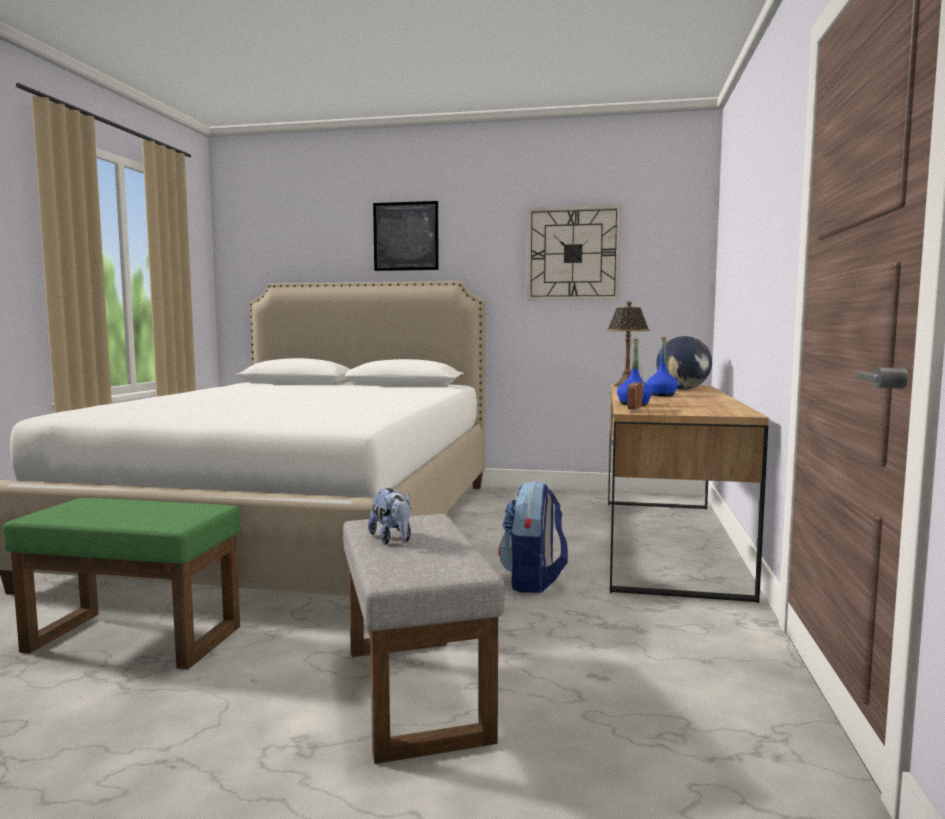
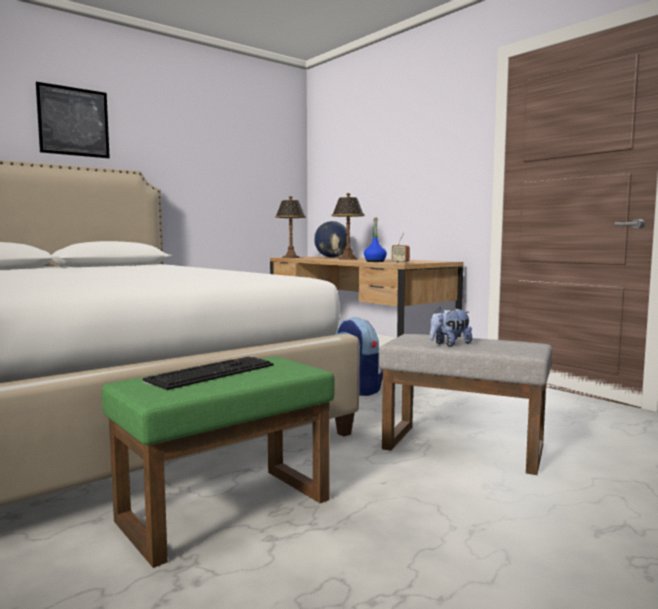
camera: 50 degrees left, 0 degrees up
plush toy [368,488,411,544] -> plush toy turned 135 degrees clockwise [430,308,472,347]
wall clock [527,205,621,300] -> none
blue bottle [647,337,678,396] -> table lamp [331,193,365,260]
none -> keyboard [143,357,274,390]

